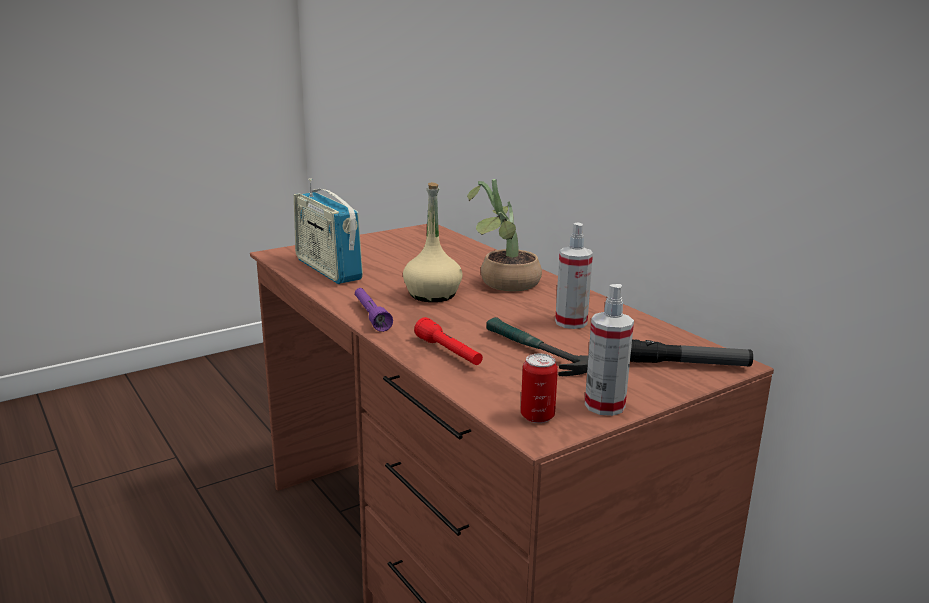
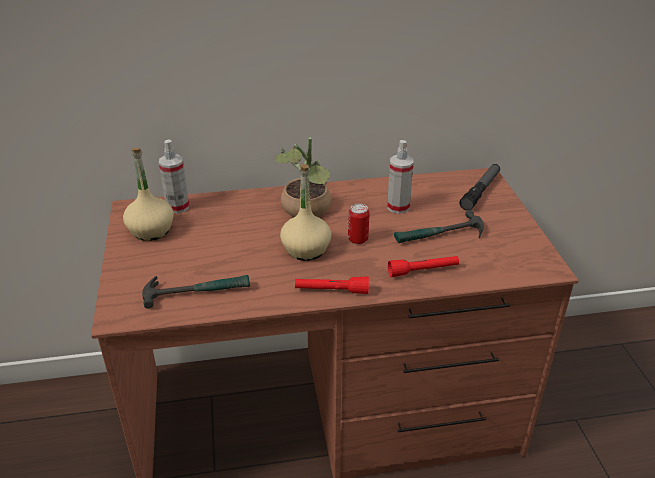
camera: 65 degrees left, 15 degrees up
radio [294,178,363,284] -> hammer [142,275,250,309]
purple flashlight [355,288,393,332] -> red flashlight [295,277,369,294]
can [521,354,558,423] -> can moved to [348,204,370,244]
spray bottle [585,284,634,416] -> spray bottle moved to [159,139,189,213]
none -> beige bottle [123,147,174,241]

